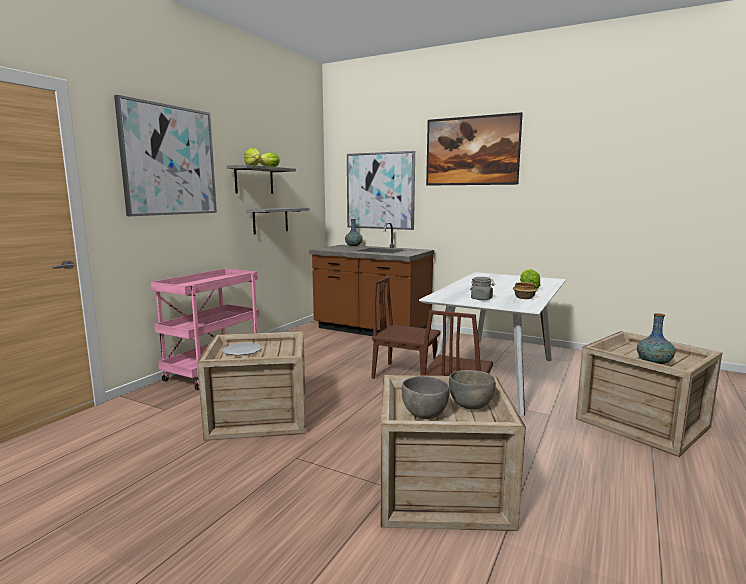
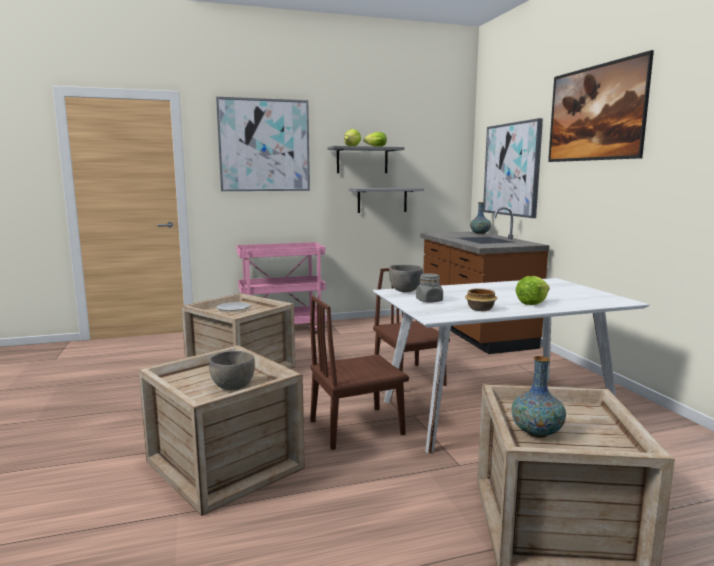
camera: 45 degrees right, 0 degrees up
grey bowl [402,376,450,419] -> grey bowl moved to [389,265,423,292]

